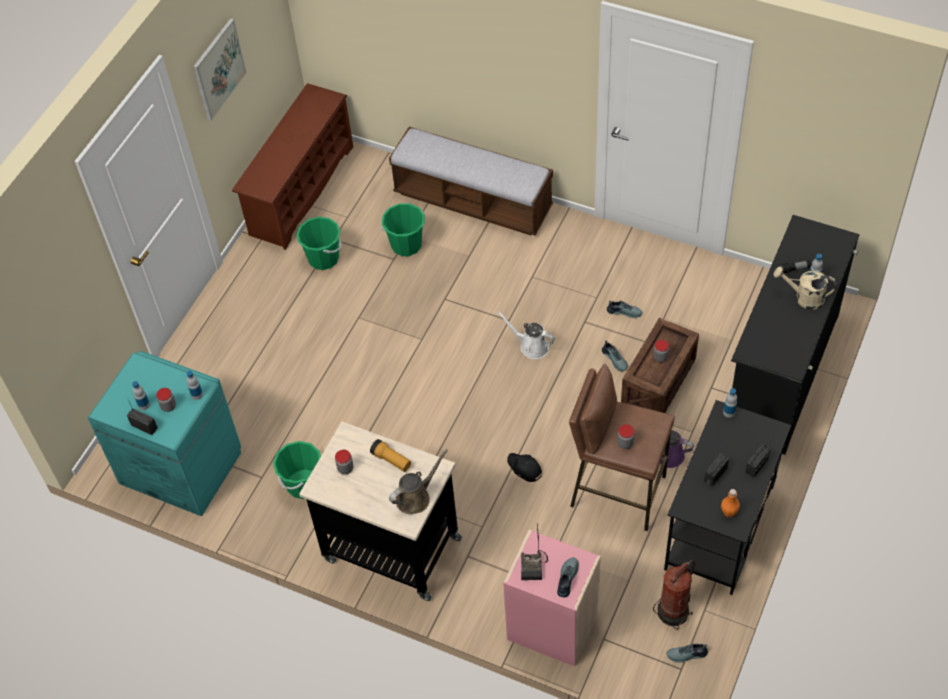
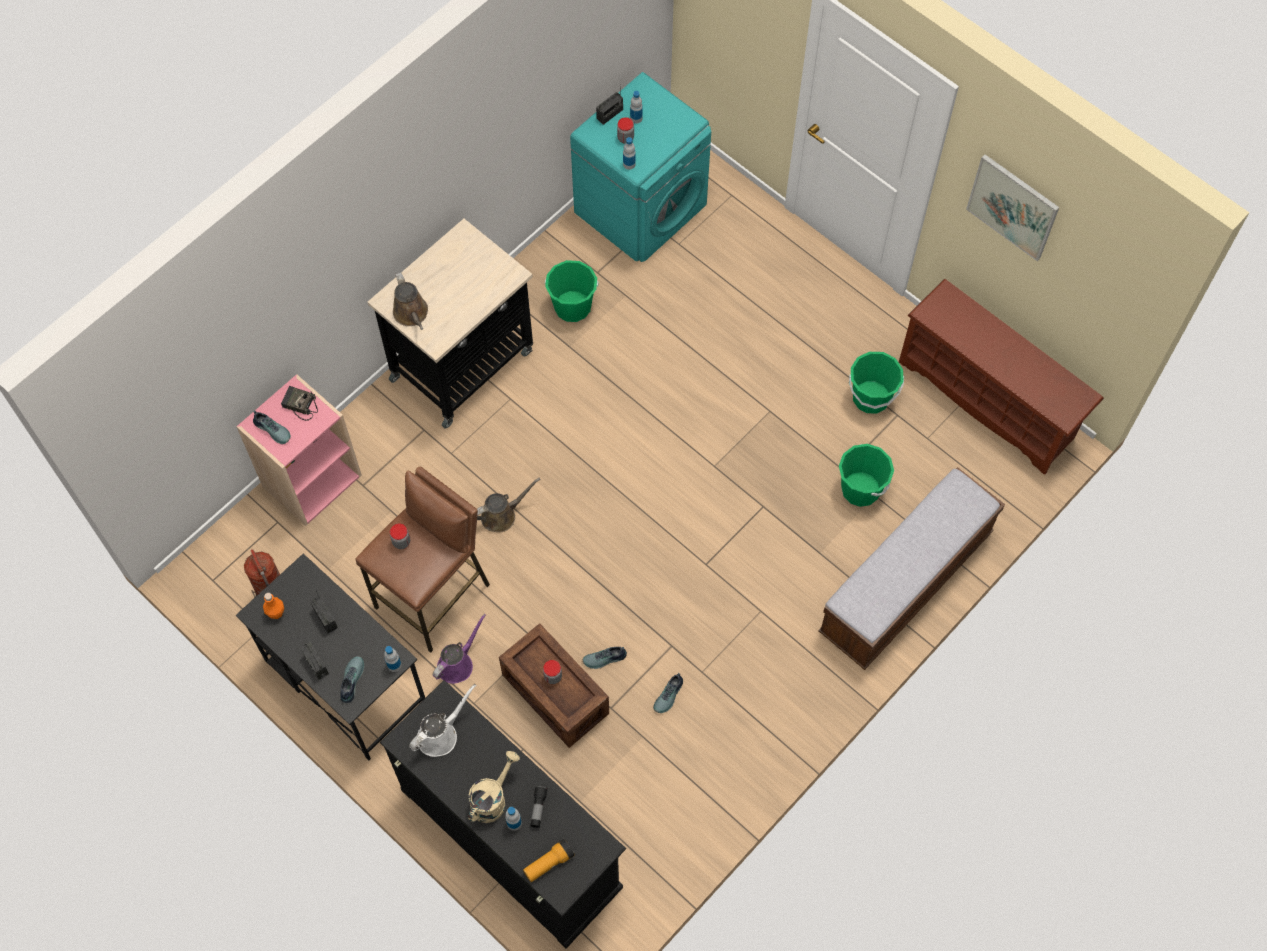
camera: 105 degrees right, 10 degrees up
jar [335,450,354,474] -> none
flashlight [370,439,411,472] -> flashlight moved to [523,839,575,882]
white watering can [497,311,555,359] -> white watering can moved to [409,684,477,757]
black cap [507,453,542,482] -> brown watering can [477,478,540,532]
shoe [667,644,708,663] -> shoe moved to [340,656,365,703]

